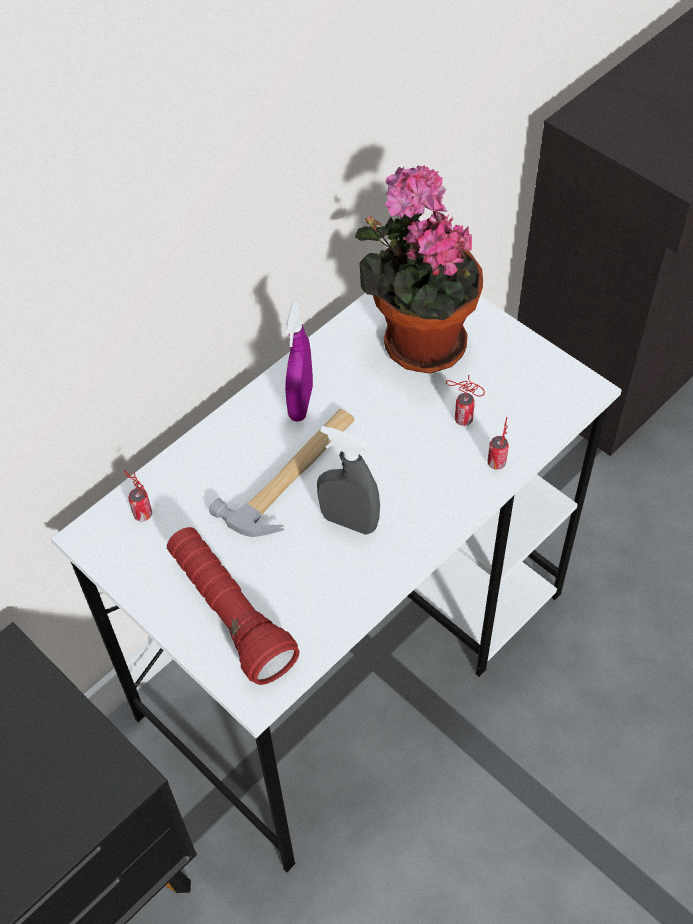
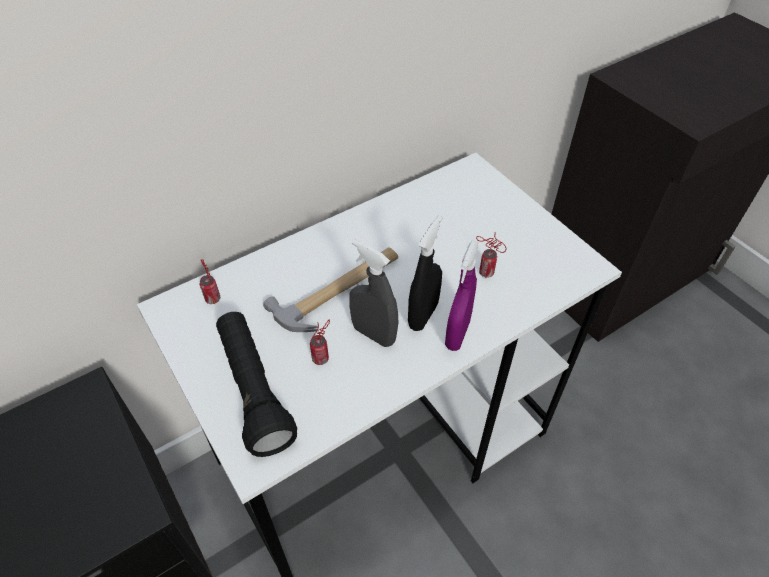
camera: 10 degrees right, 5 degrees down
red flashlight [167,527,300,685] -> black flashlight [216,312,297,457]
purple spray bottle [285,300,313,422] -> purple spray bottle moved to [445,240,479,351]
potted plant [355,165,483,374] -> none
can [487,417,509,470] -> can moved to [310,319,330,365]
none -> black spray bottle [408,216,442,331]

